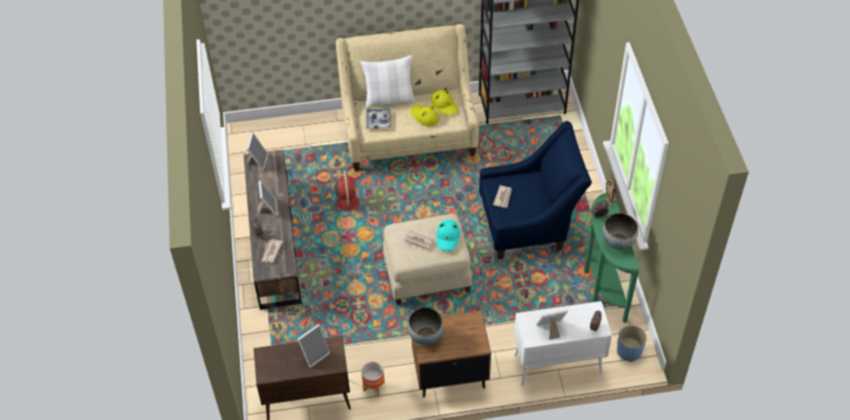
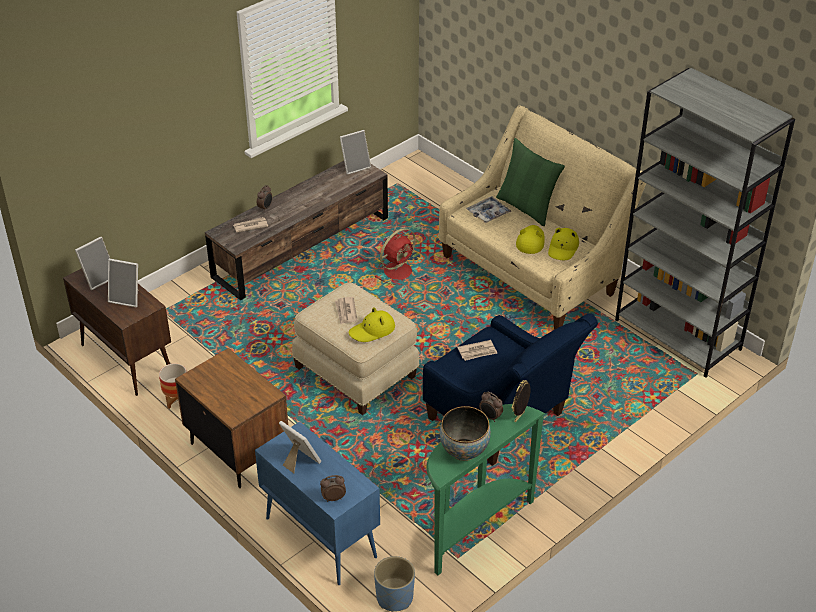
camera: 55 degrees right, 10 degrees down
picture frame [258,180,278,217] -> picture frame moved to [75,237,110,290]
white pillow [360,55,416,108] -> green pillow [496,138,565,226]
bowl [408,307,444,345] -> none
turquoise hat [437,220,460,251] -> yellow hat [349,307,395,342]
white cabinet [514,301,612,386] -> blue cabinet [255,422,380,585]

